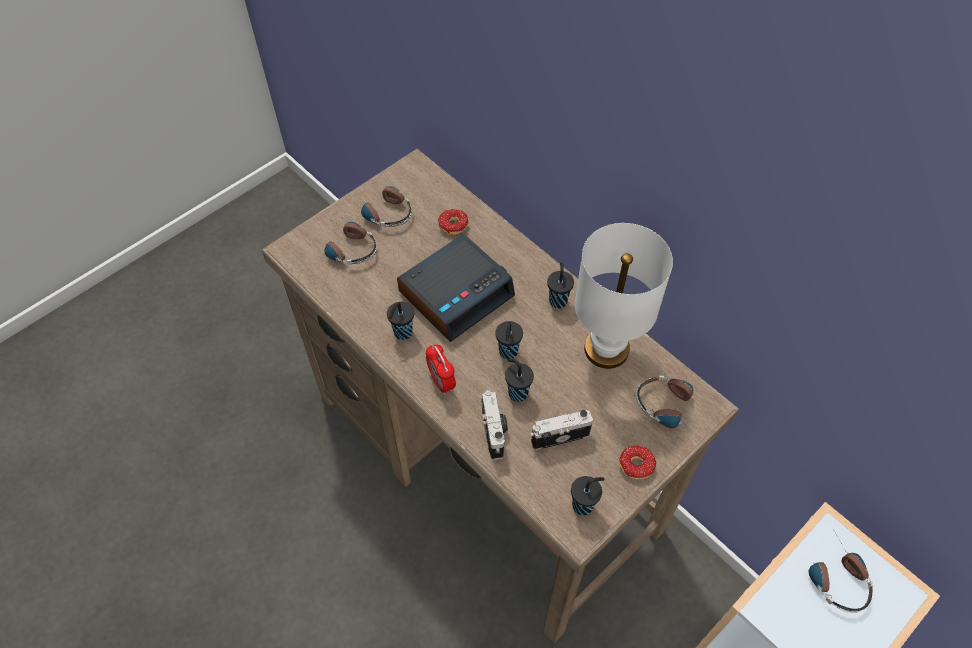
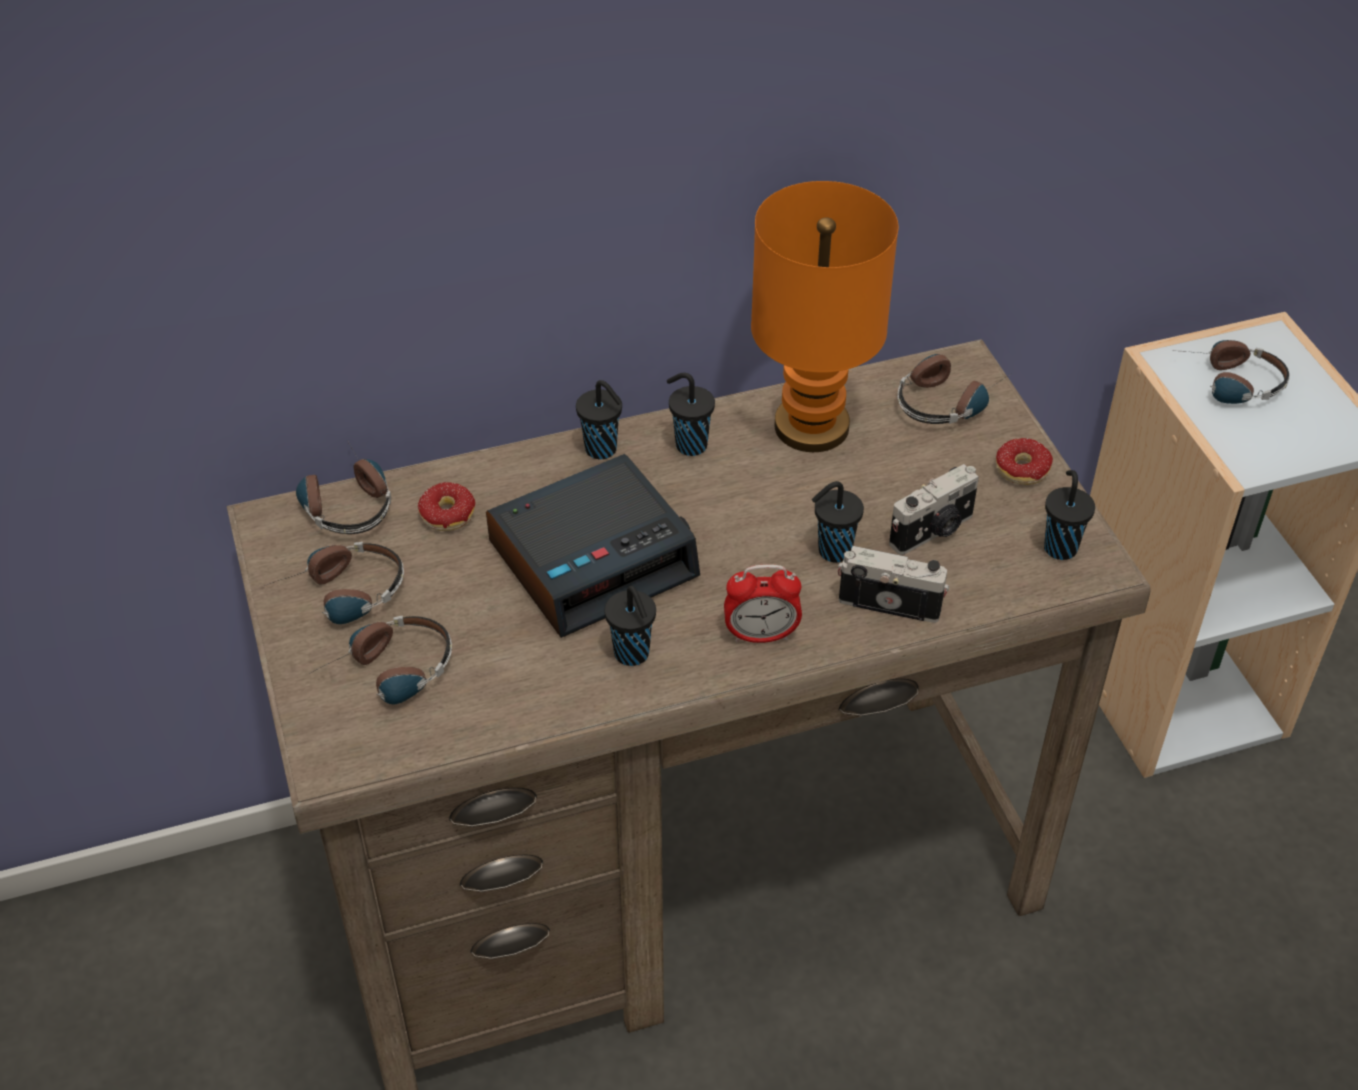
camera: 65 degrees left, 10 degrees down
alarm clock [397,234,515,342] -> alarm clock turned 75 degrees clockwise [486,454,700,638]
black cup [495,321,523,359] -> black cup moved to [576,380,622,459]
camera [530,410,594,450] -> camera turned 135 degrees counterclockwise [889,464,979,555]
white table lamp [575,223,673,369] -> orange table lamp [751,181,898,452]
none -> headphones [296,440,391,534]

